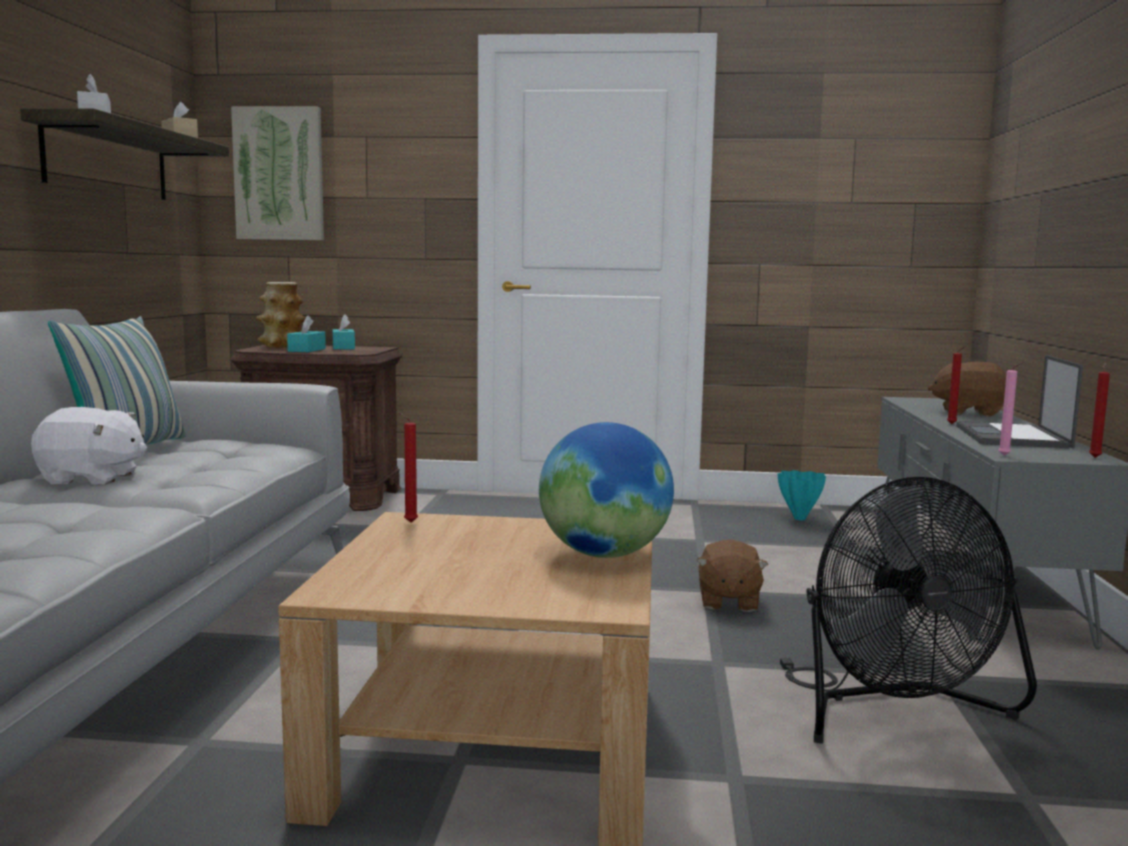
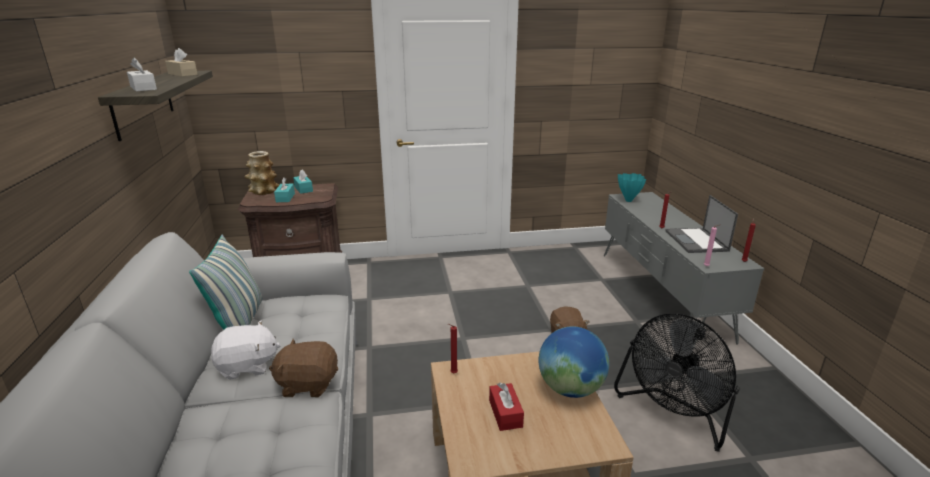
camera: 15 degrees left, 15 degrees up
picture [231,107,324,240] -> none
turquoise vase [778,470,826,520] -> turquoise vase moved to [618,173,646,202]
black fan [780,477,1037,744] -> black fan turned 75 degrees clockwise [614,313,740,452]
brown plush toy [928,361,1006,417] -> brown plush toy moved to [269,339,338,397]
none -> red tissue box [489,383,524,431]

